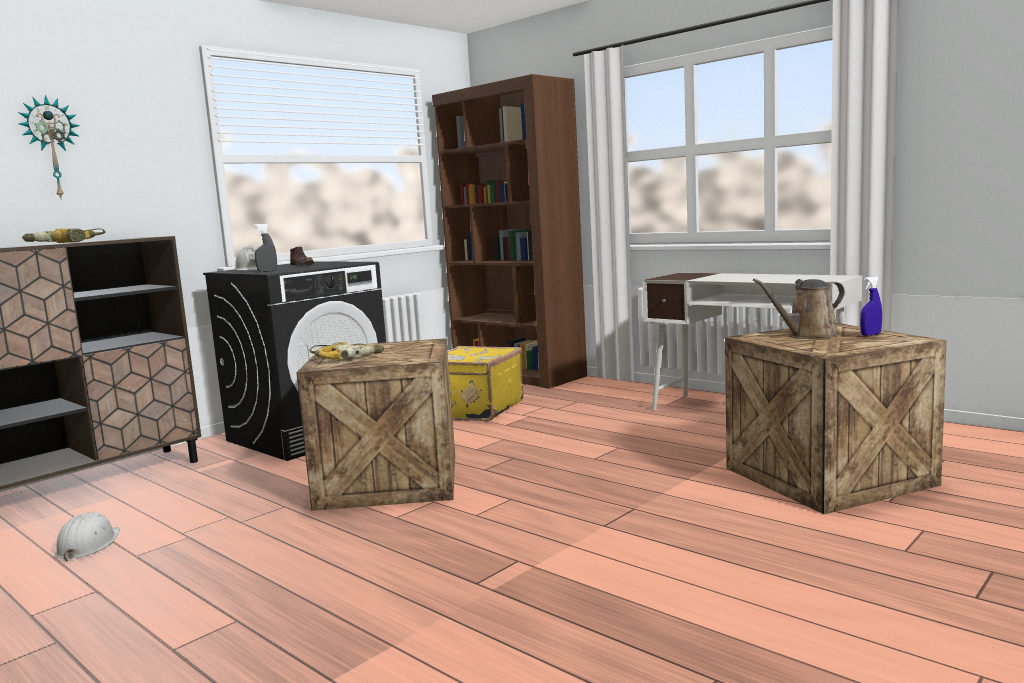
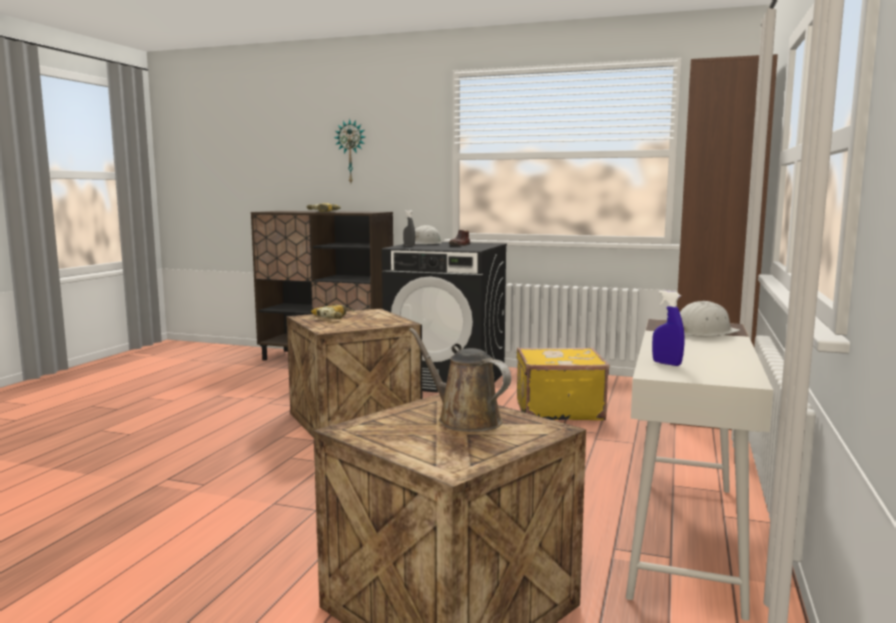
camera: 65 degrees right, 0 degrees up
white hard hat [55,512,120,562] -> white hard hat moved to [680,301,740,336]
blue spray bottle [860,276,882,336] -> blue spray bottle moved to [652,290,685,366]

